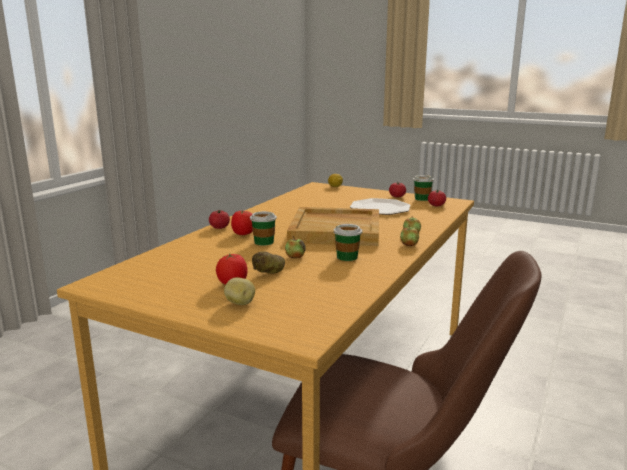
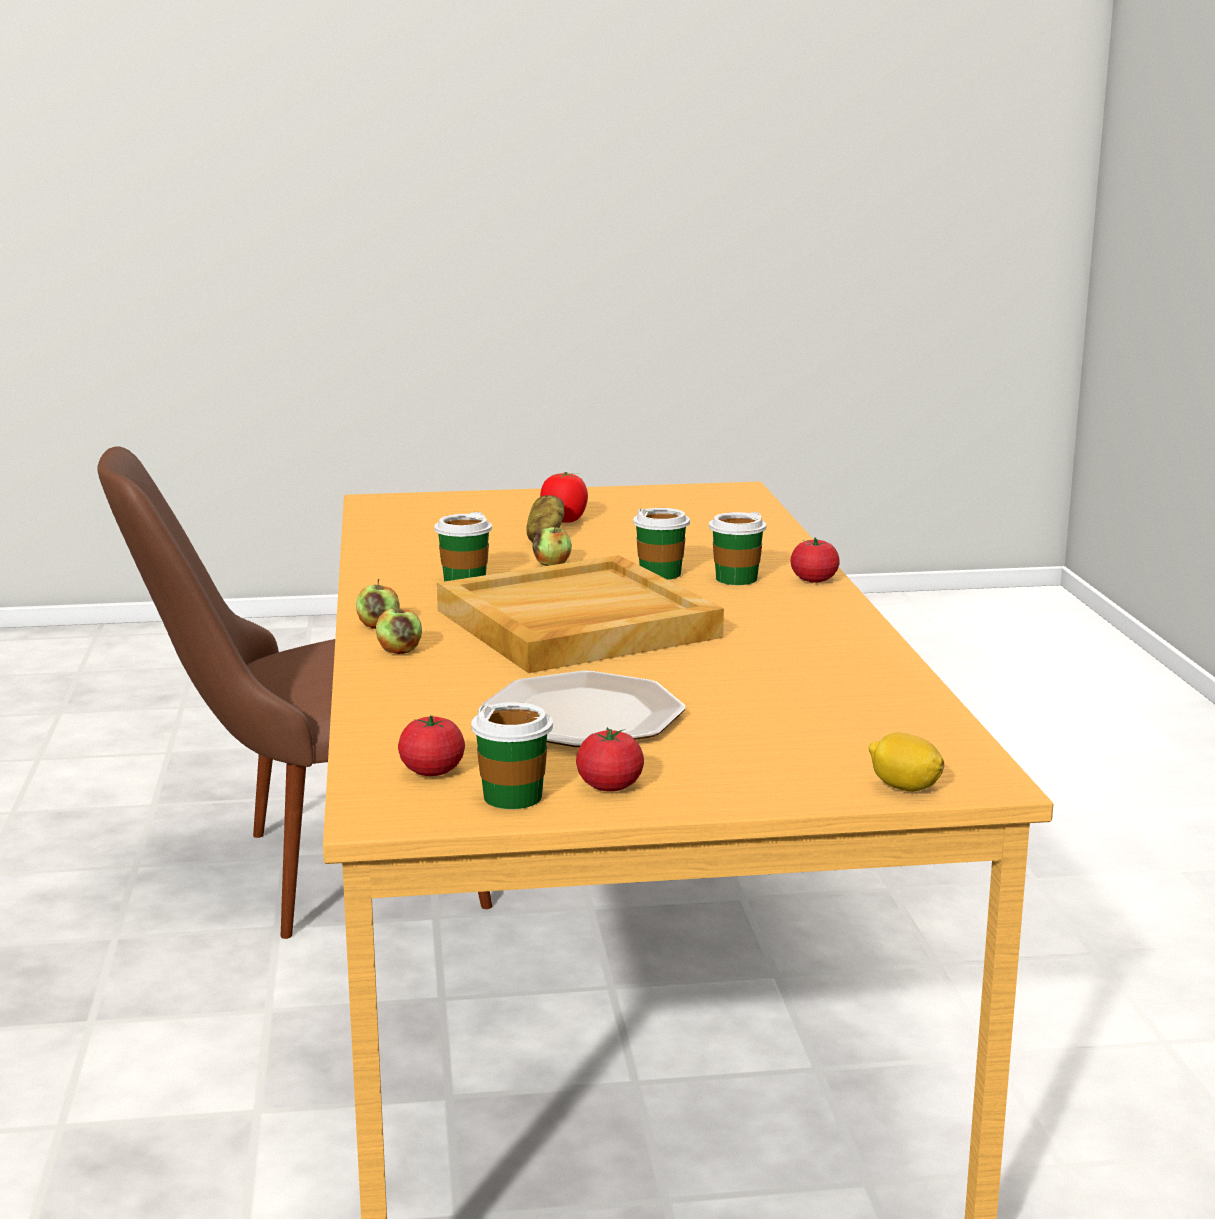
camera: 145 degrees right, 0 degrees up
potato [224,277,255,305] -> none
tomato [231,211,253,235] -> cup [709,512,766,585]

